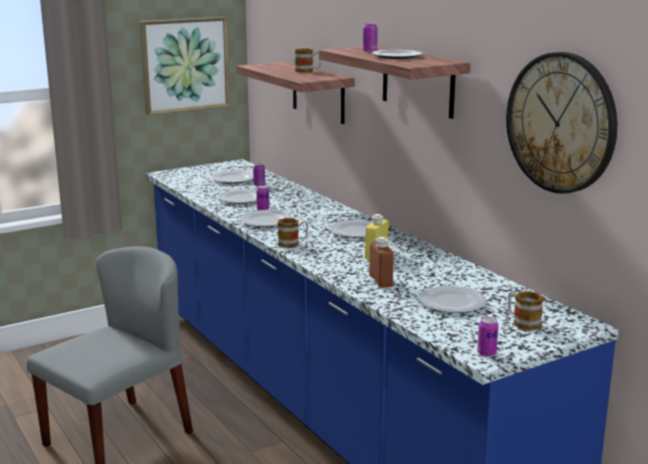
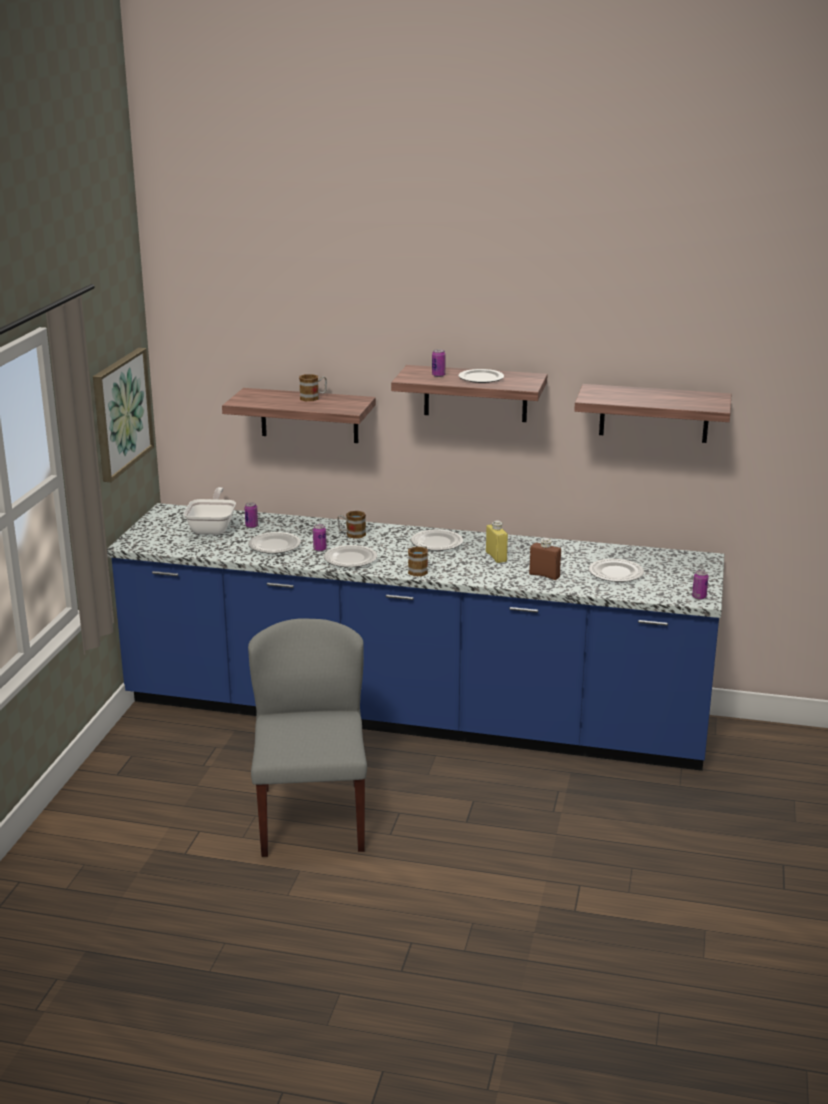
camera: 45 degrees left, 5 degrees up
plate [211,171,253,184] -> frying pan [184,487,236,535]
wall clock [506,52,617,194] -> shelf [574,384,731,443]
mug [508,291,544,331] -> mug moved to [337,511,366,539]

